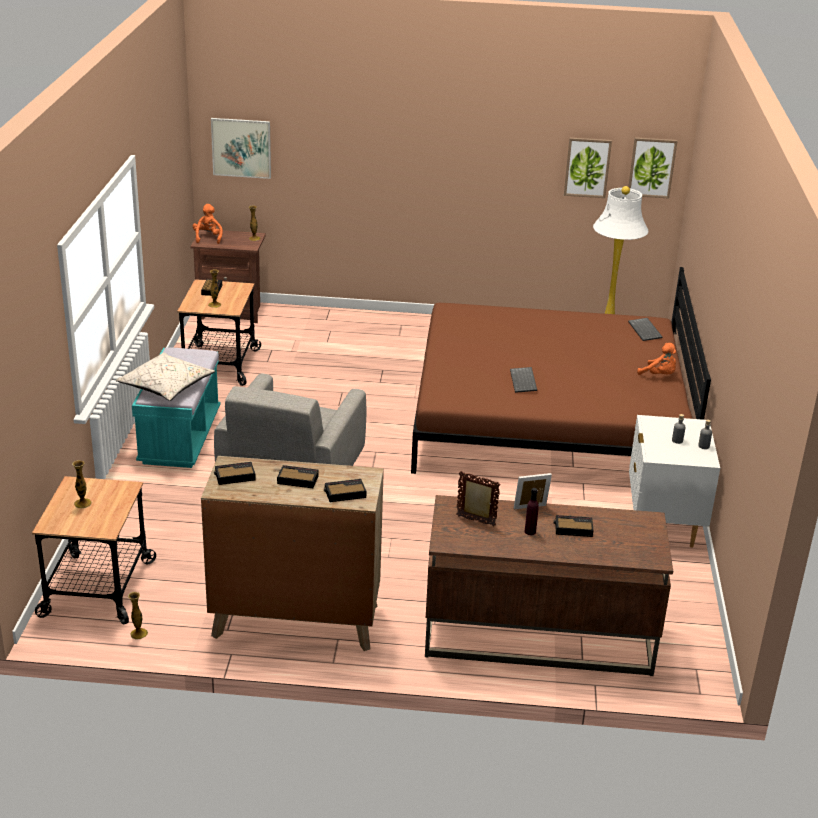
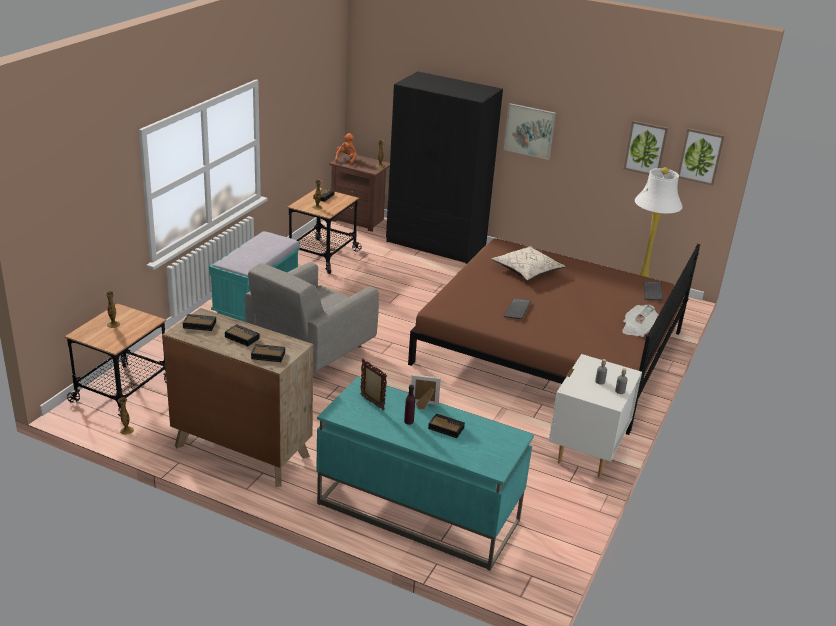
camera: 20 degrees right, 0 degrees up
beige pillow [115,352,215,401] -> beige pillow moved to [492,246,566,281]
picture [211,118,271,179] -> picture moved to [504,103,556,160]
brown desk [425,495,673,676] -> turquoise desk [316,376,534,571]
orange plush toy [637,343,676,375] -> newspaper [622,305,659,337]
none -> black wardrobe [386,71,503,264]

